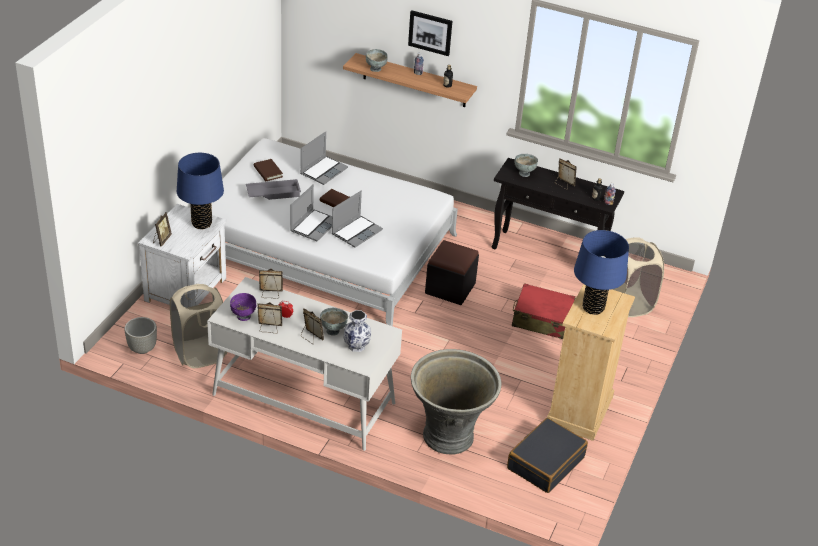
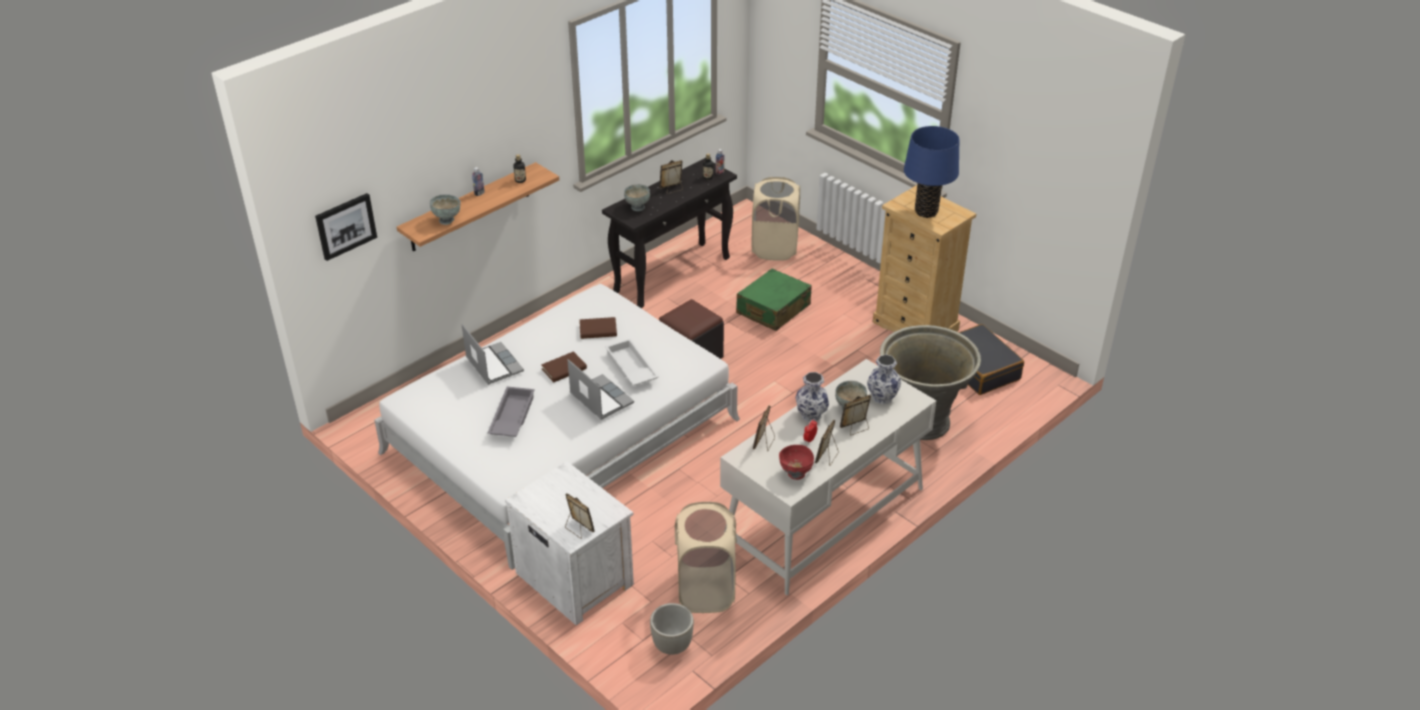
camera: 65 degrees left, 0 degrees up
blue table lamp [177,153,224,229] -> none
purple bowl [230,293,257,321] -> red bowl [779,445,814,480]
brown book [254,159,283,181] -> brown book moved to [579,317,617,339]
laptop [332,191,383,248] -> white tray [605,339,659,386]
picture [408,10,452,56] -> picture moved to [315,193,377,261]
red suitcase [512,283,576,339] -> green suitcase [736,268,812,331]
none -> vase [796,372,829,422]

